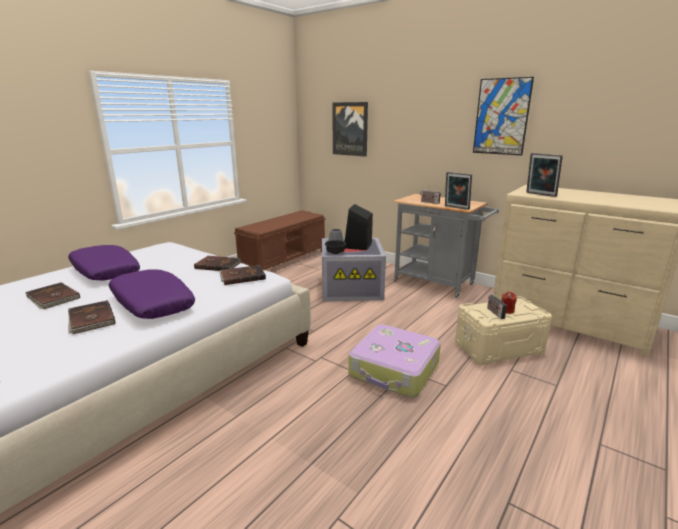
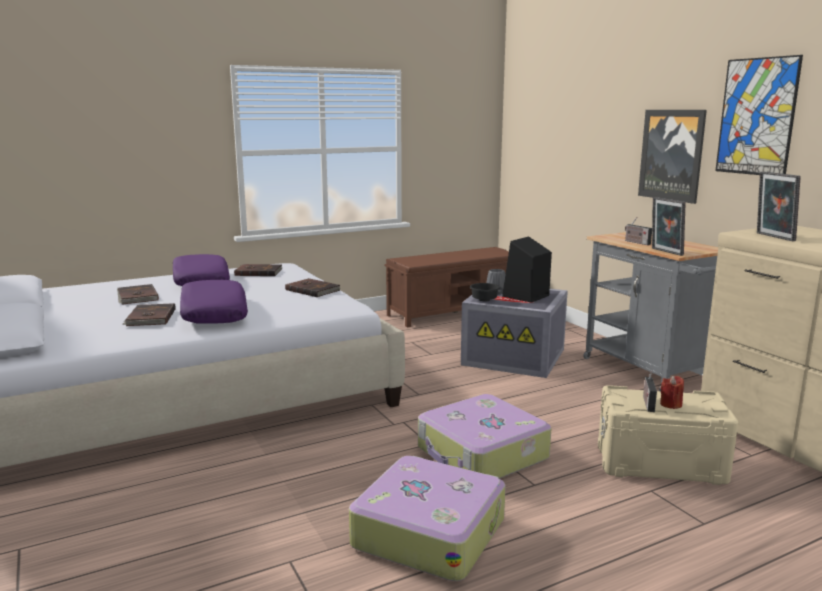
camera: 25 degrees right, 5 degrees down
brown book [219,265,266,285] -> brown book moved to [234,264,282,276]
picture [332,102,368,157] -> picture moved to [638,110,707,204]
none -> suitcase [349,456,506,581]

